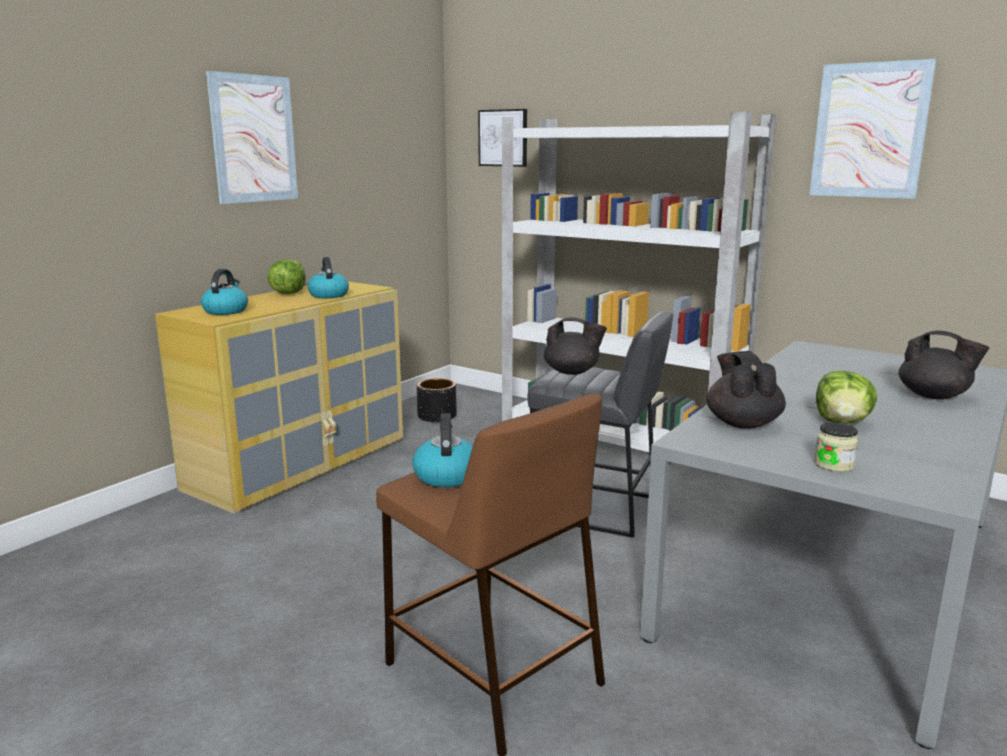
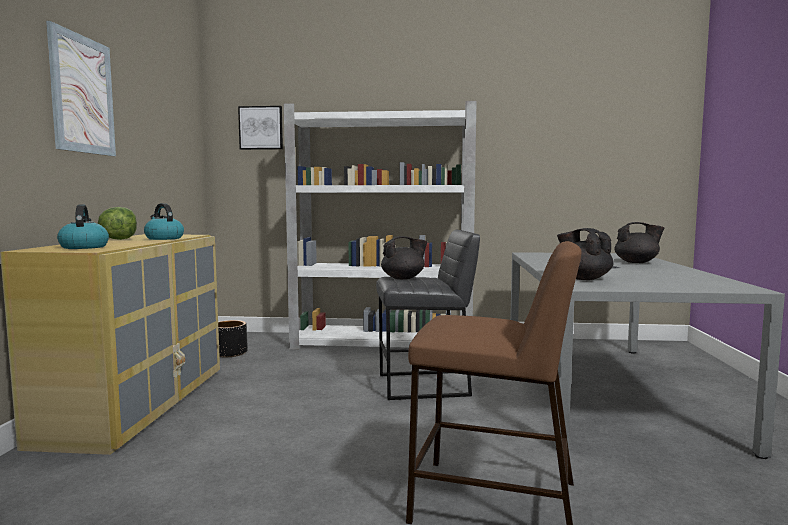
camera: 30 degrees left, 10 degrees down
kettle [412,413,473,488] -> none
picture [809,59,937,199] -> none
jar [814,422,858,472] -> none
lettuce [816,371,877,424] -> none

